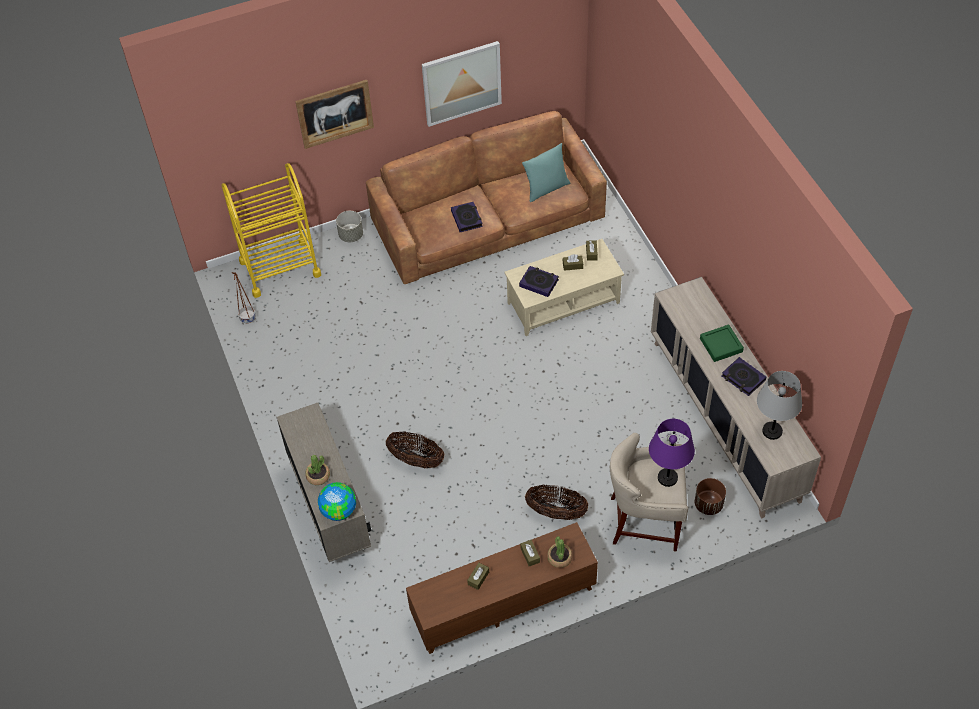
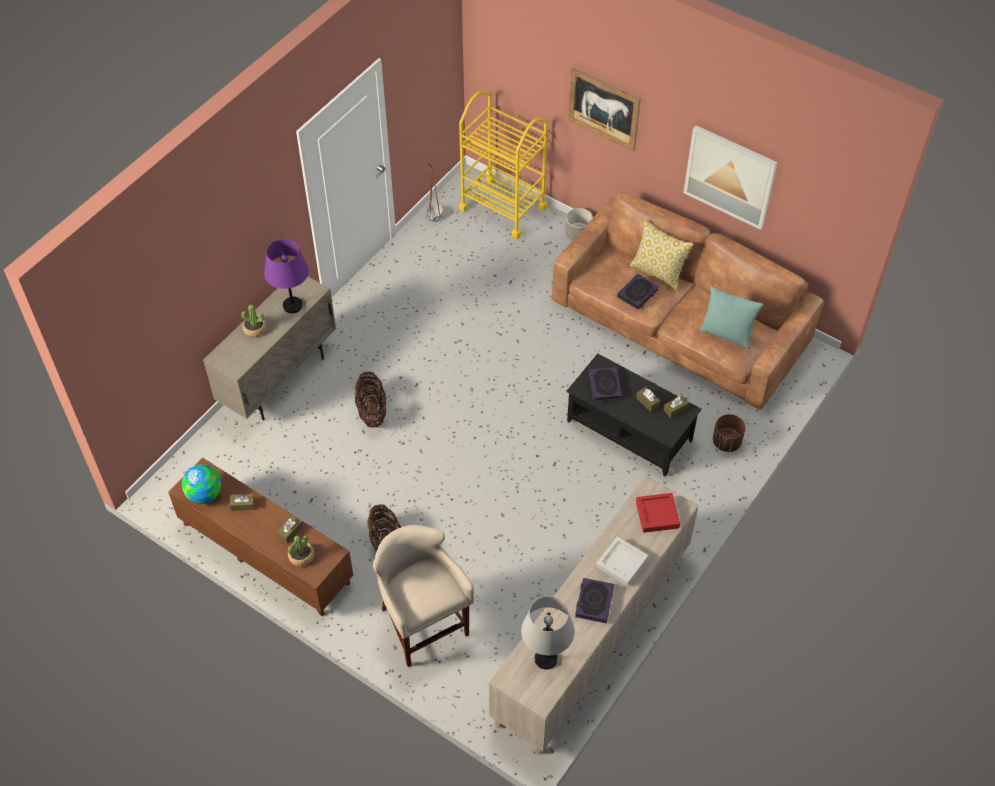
camera: 55 degrees right, 0 degrees up
globe [318,482,356,521] -> globe moved to [181,464,222,504]
beige coffee table [504,239,624,336] -> black coffee table [567,354,701,476]
purple table lamp [649,419,695,487] -> purple table lamp moved to [264,239,309,313]
brown planter [695,478,726,515] -> brown planter moved to [713,414,746,452]
green tray [700,324,744,362] -> grey tray [596,536,649,586]
none -> pillow [630,219,693,290]
none -> red tray [636,493,680,533]

